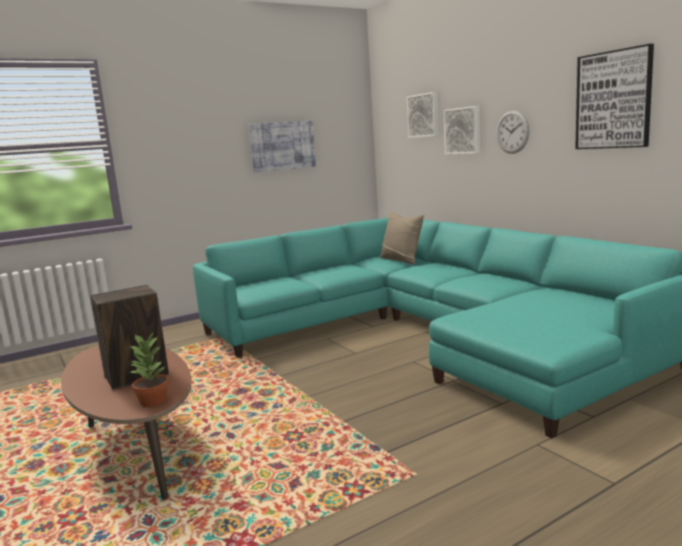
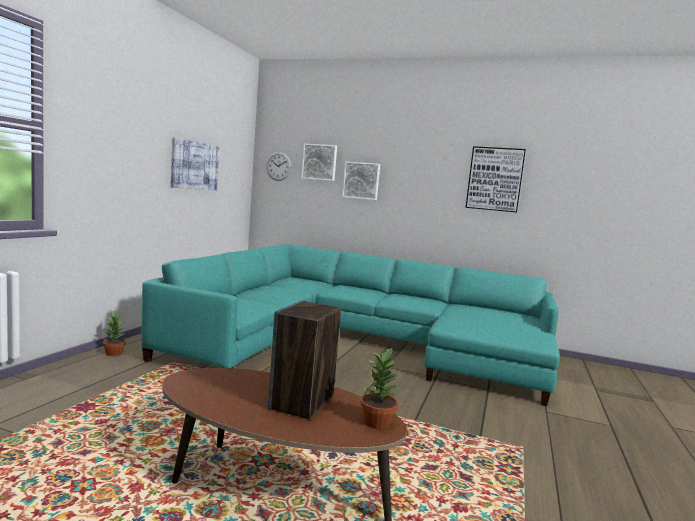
camera: 40 degrees left, 5 degrees down
beige pillow [380,212,424,264] -> none
wall clock [496,110,530,154] -> wall clock moved to [266,152,292,181]
none -> potted plant [103,311,126,356]

